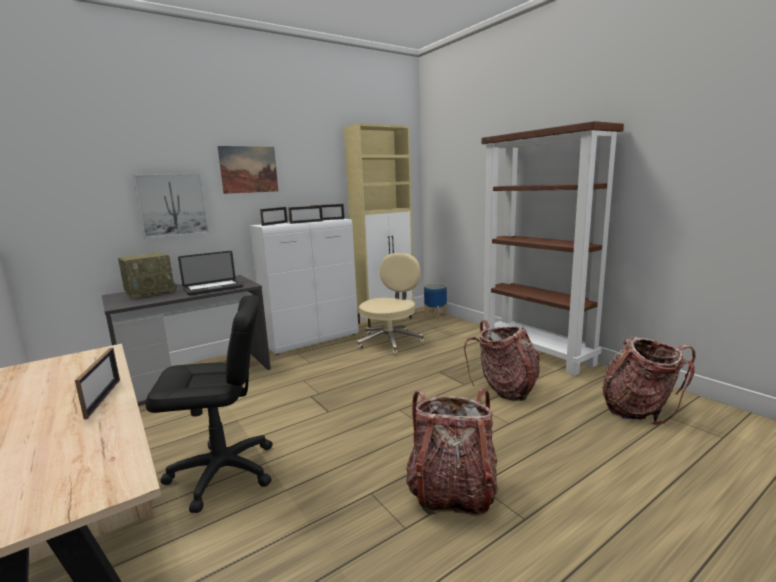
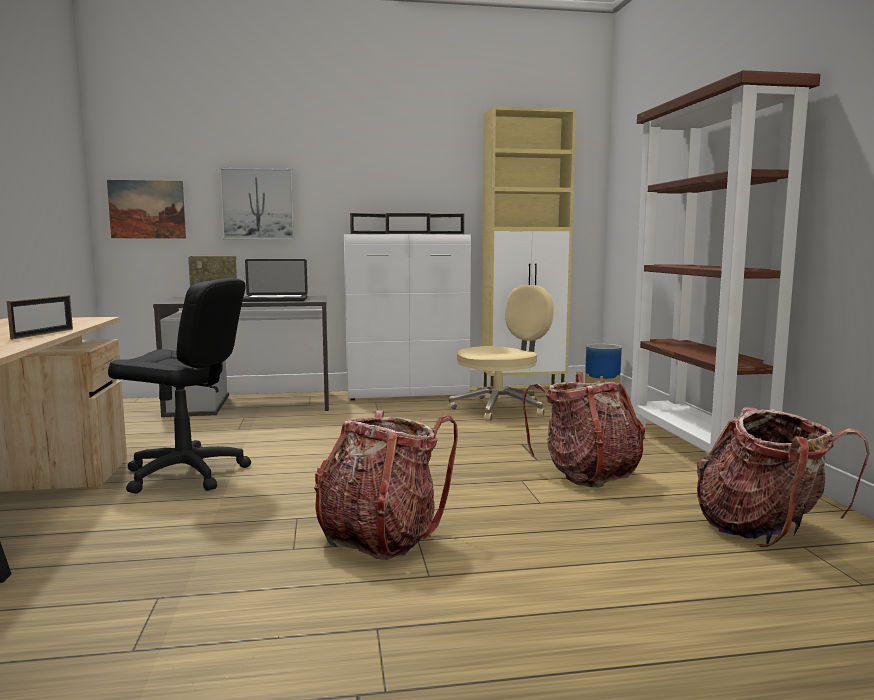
camera: 25 degrees right, 5 degrees down
picture [217,146,278,194] -> picture moved to [107,180,186,238]

